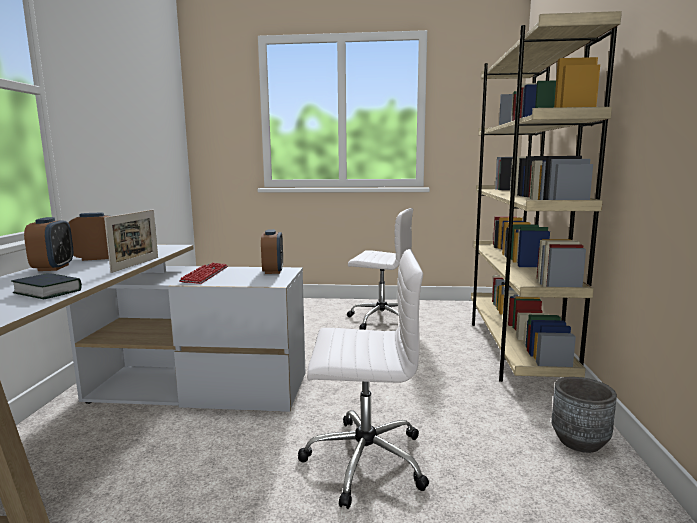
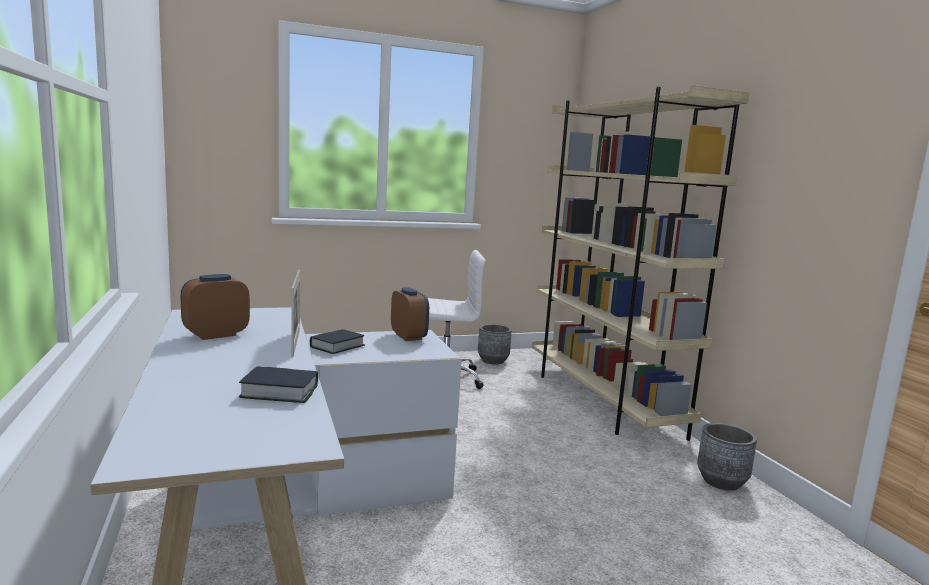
camera: 25 degrees left, 0 degrees up
alarm clock [24,217,73,271] -> none
keyboard [179,262,228,284] -> book [310,329,365,354]
white office chair [298,249,429,509] -> none
none -> grey planter [478,324,512,364]

